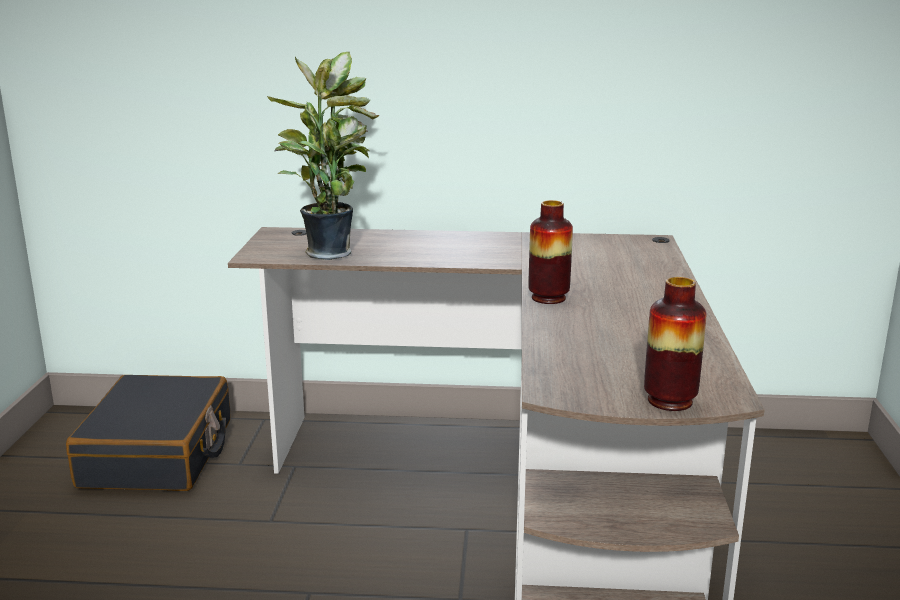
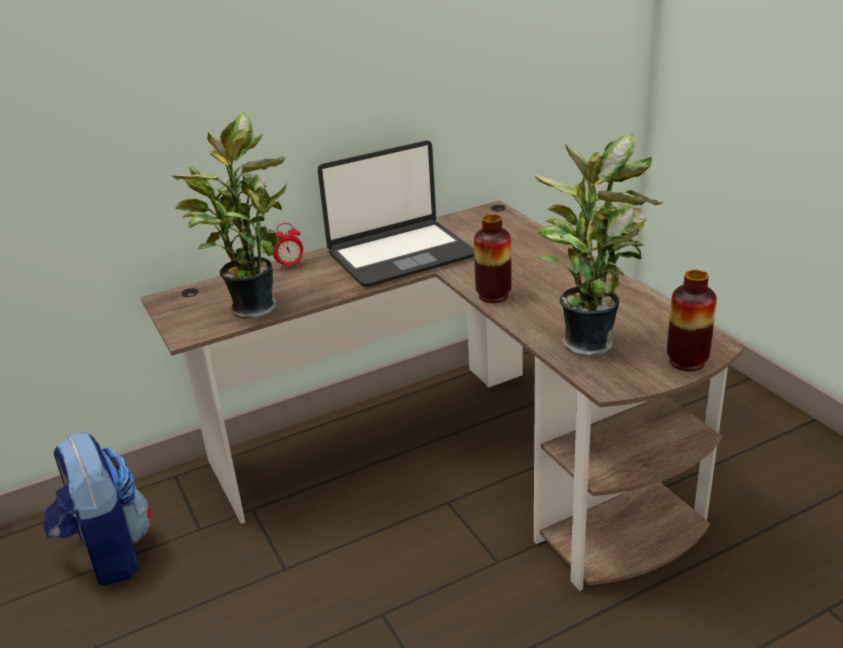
camera: 30 degrees left, 10 degrees up
black suitcase [66,375,230,491] -> backpack [44,432,151,585]
none -> alarm clock [273,223,303,270]
none -> laptop [318,140,474,287]
none -> potted plant [535,134,664,355]

